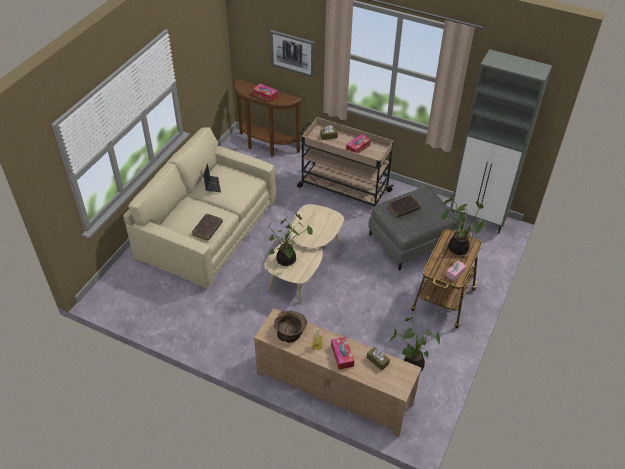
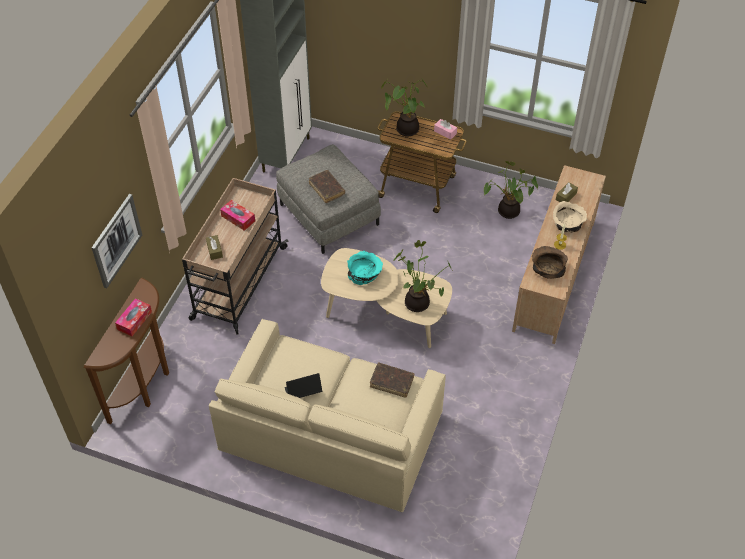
camera: 95 degrees left, 5 degrees up
tissue box [331,337,354,370] -> beige bowl [553,201,587,232]
none -> turquoise bowl [347,251,383,285]

